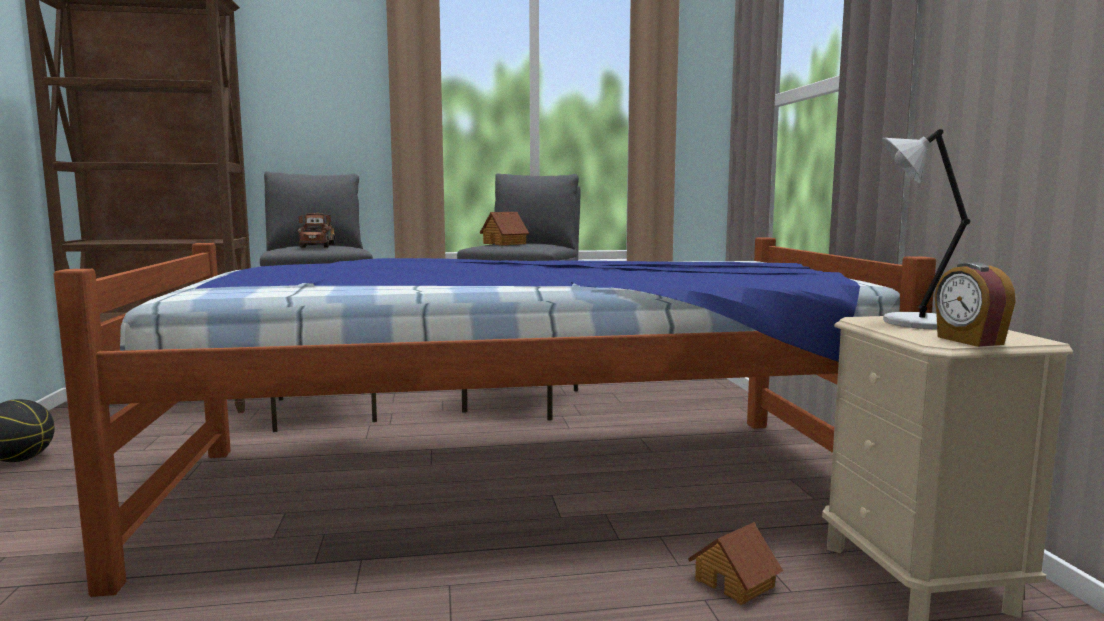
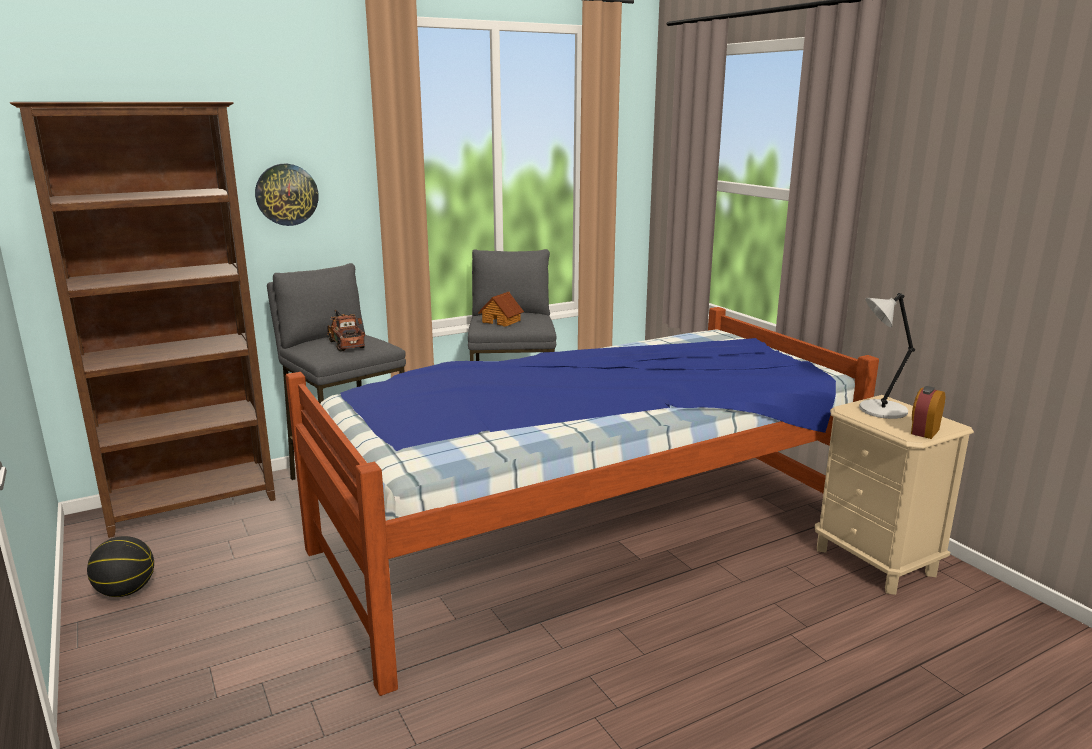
camera: 20 degrees left, 10 degrees up
toy house [688,522,783,605] -> none
alarm clock [935,262,1016,347] -> alarm clock turned 75 degrees clockwise [911,386,945,439]
none -> wall clock [255,164,319,226]

